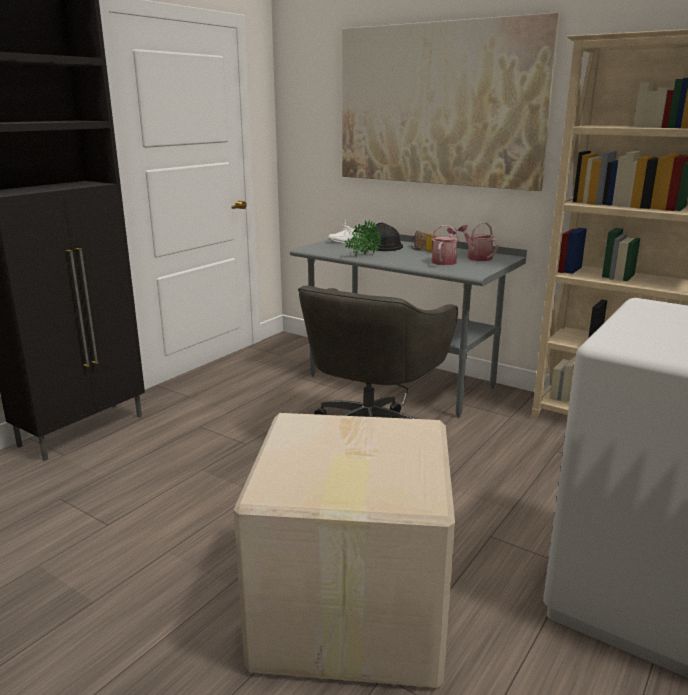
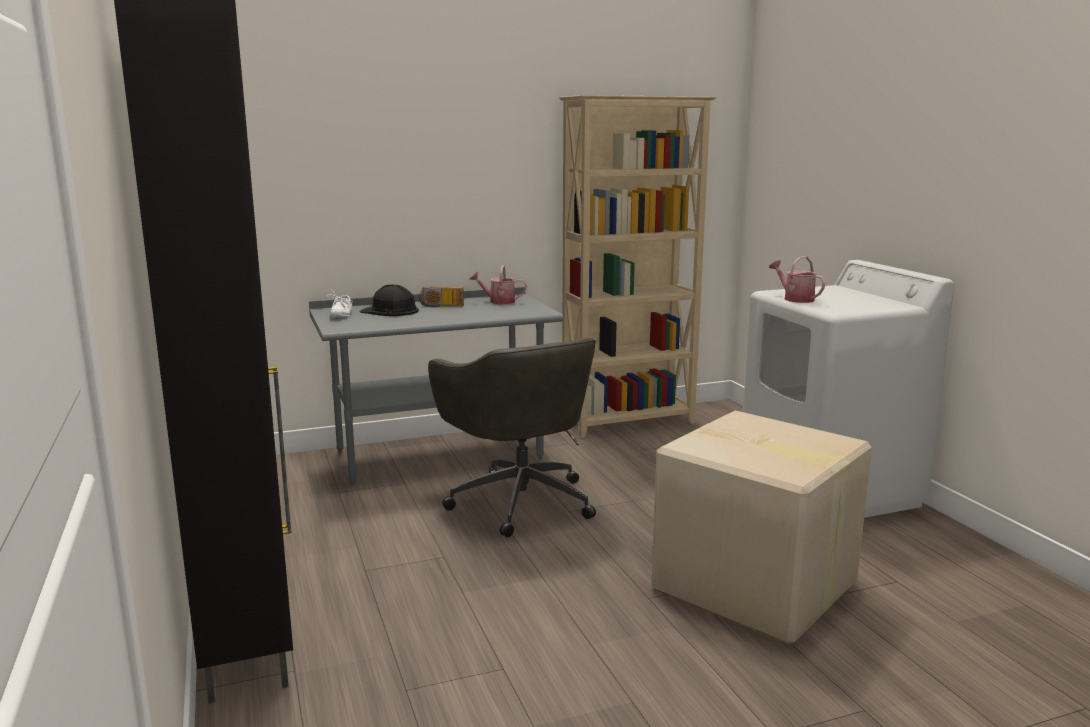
camera: 55 degrees left, 5 degrees down
picture [342,12,560,191] -> none
potted plant [345,220,382,256] -> none
watering can [431,225,459,265] -> watering can moved to [769,256,825,303]

